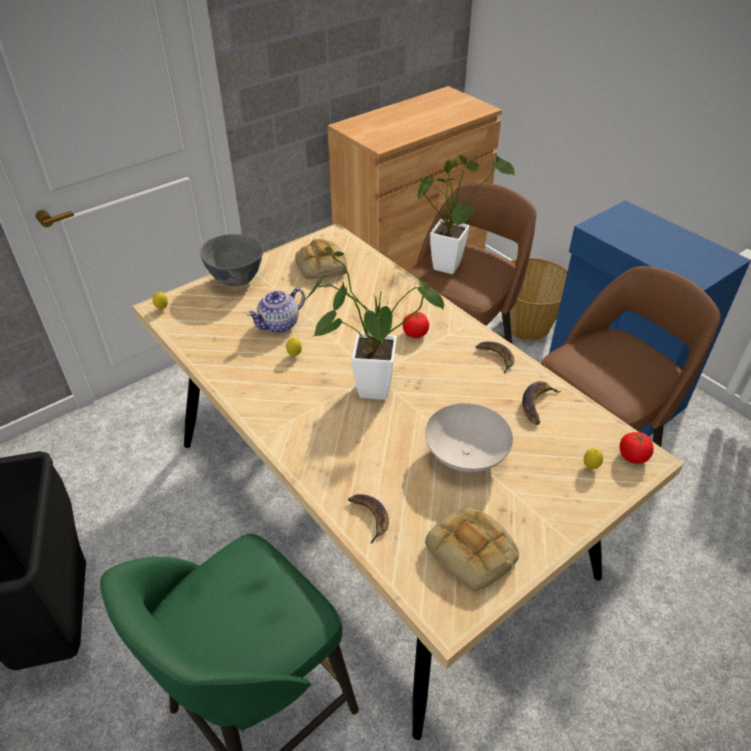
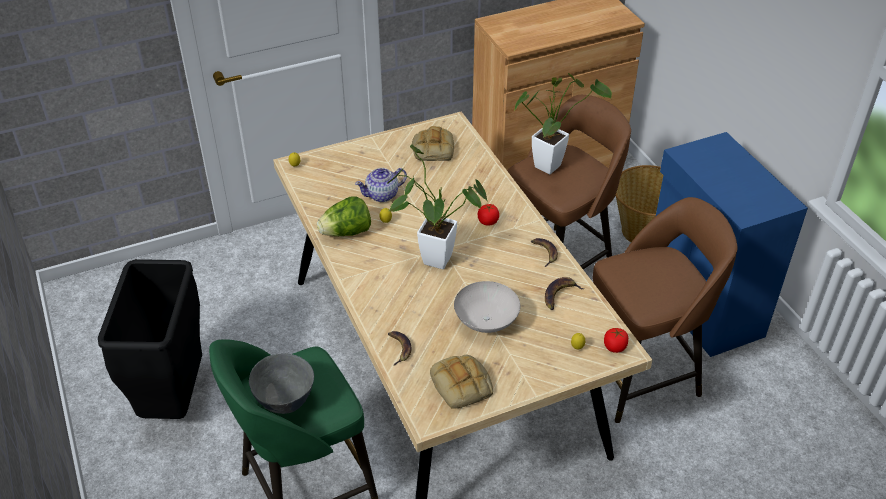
camera: 15 degrees right, 0 degrees up
grey bowl [200,234,263,286] -> grey bowl moved to [249,353,314,414]
none -> lettuce [317,196,371,236]

